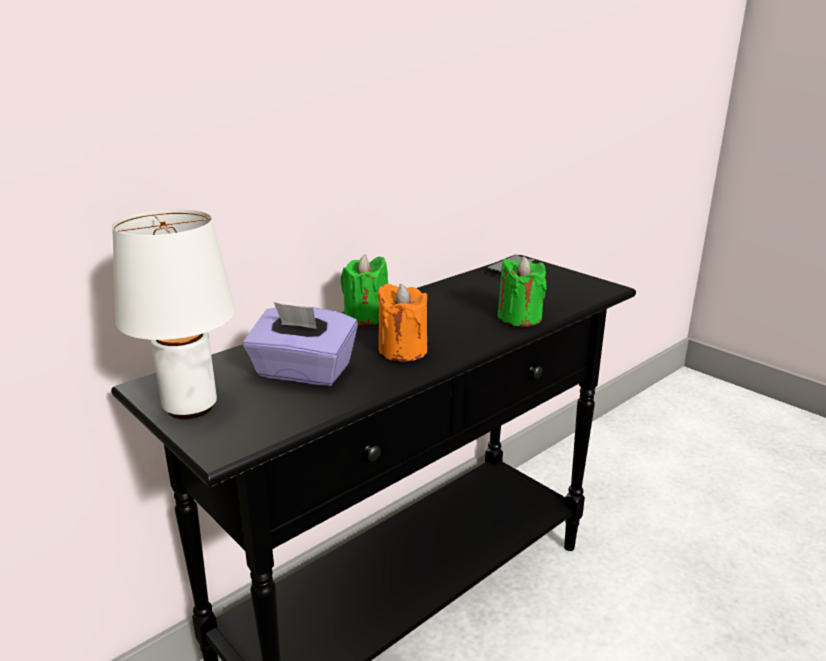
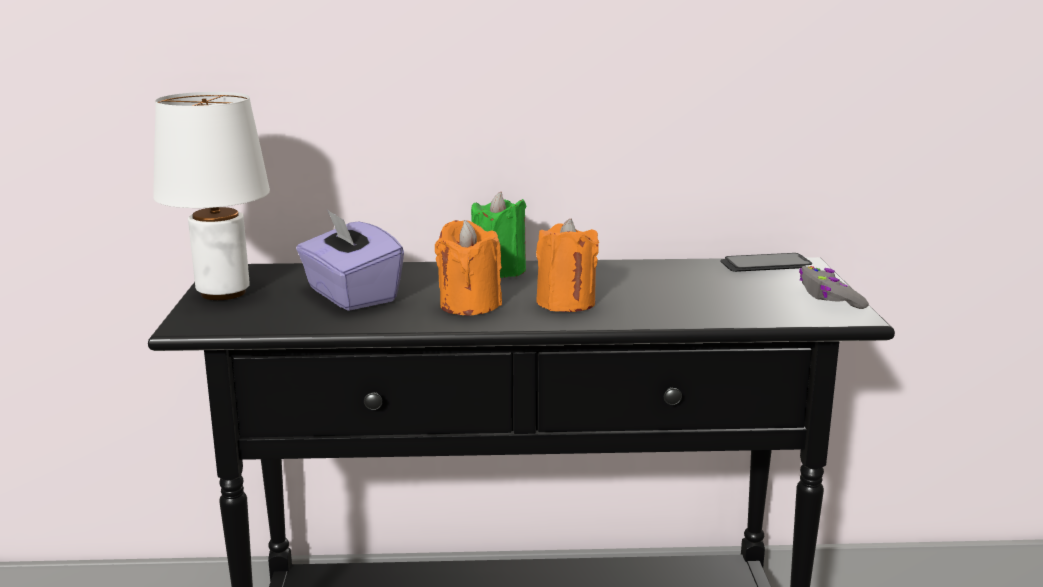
camera: 40 degrees right, 5 degrees down
green candle [498,256,547,327] -> none
none -> orange candle [536,218,599,312]
none -> grey game controller [799,266,869,309]

